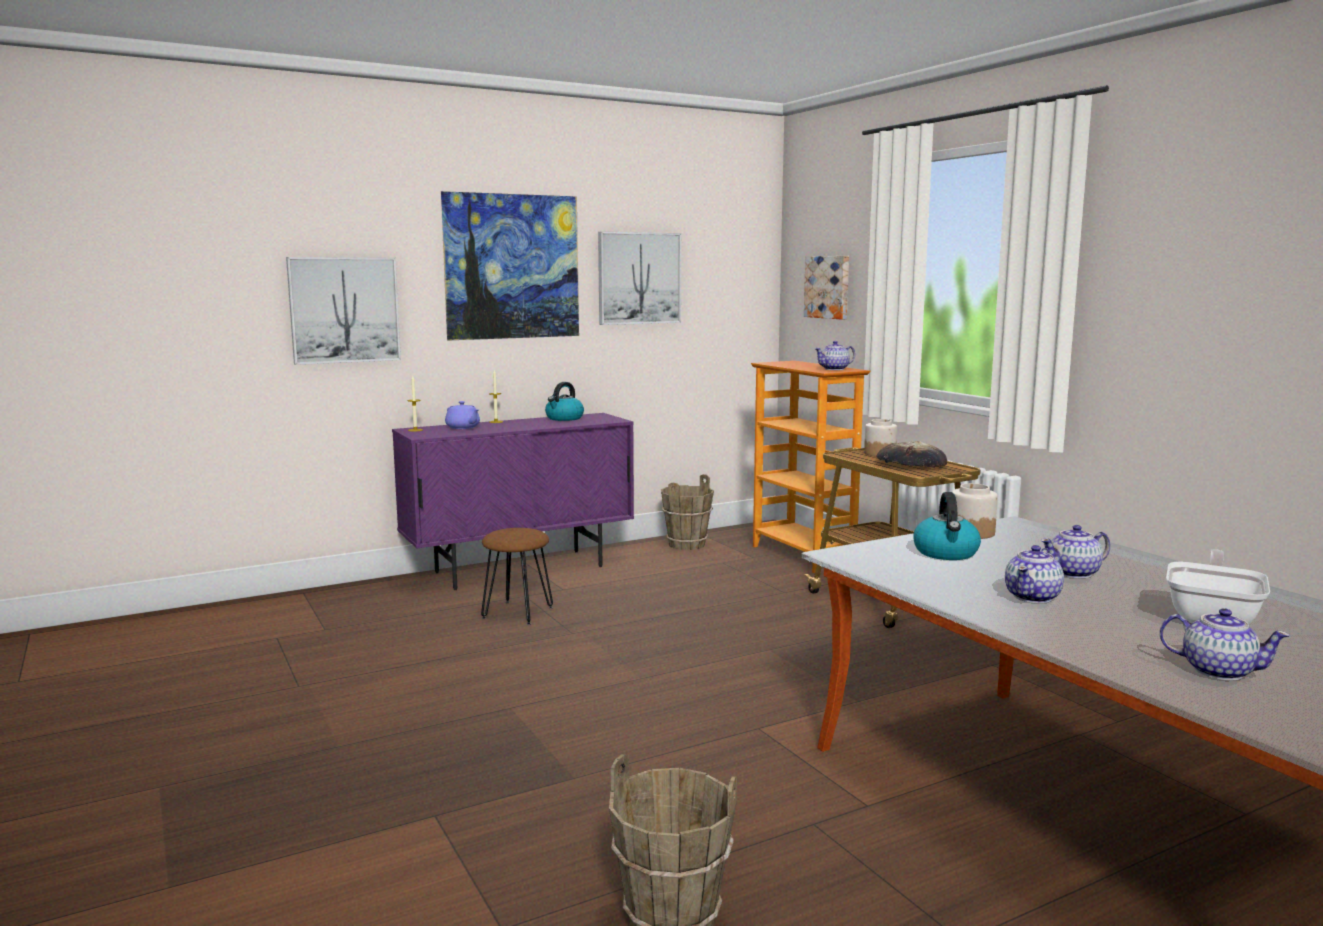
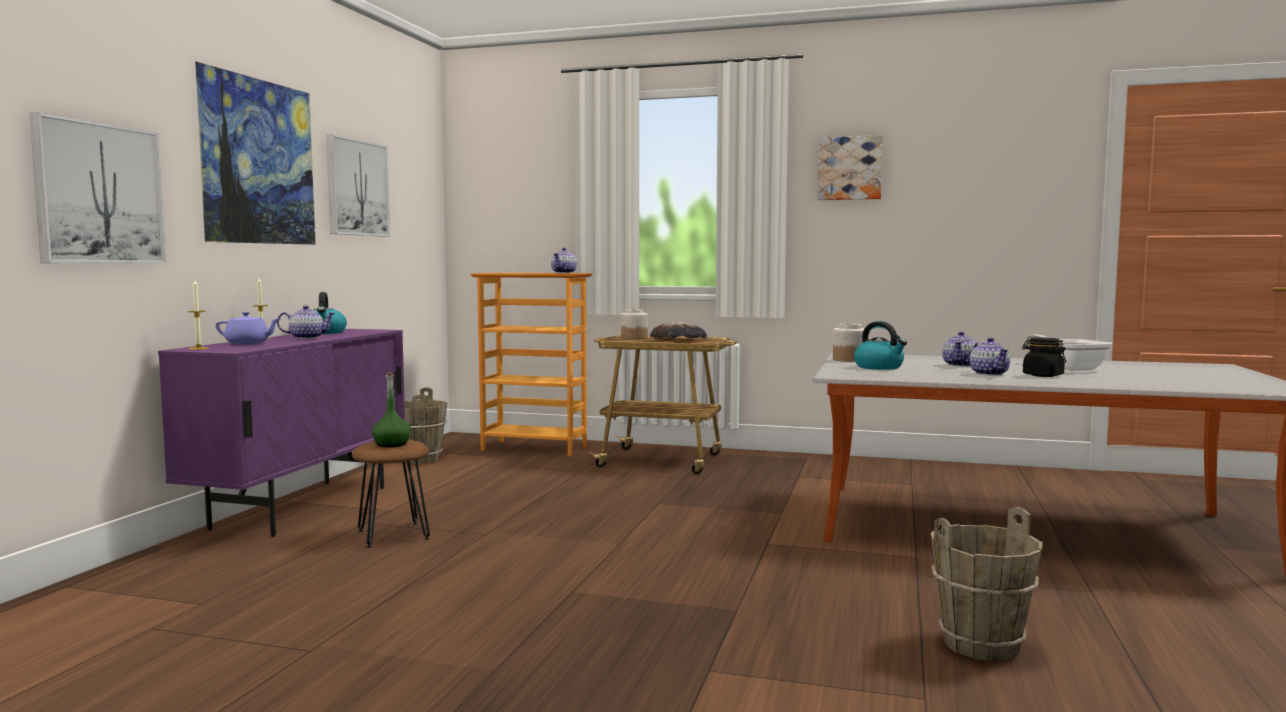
camera: 45 degrees left, 5 degrees down
picture [804,256,849,319] -> picture moved to [818,135,883,200]
teapot [1160,608,1290,681] -> teapot moved to [277,305,335,339]
none -> green bottle [372,373,411,447]
none -> black jar [1022,337,1066,377]

